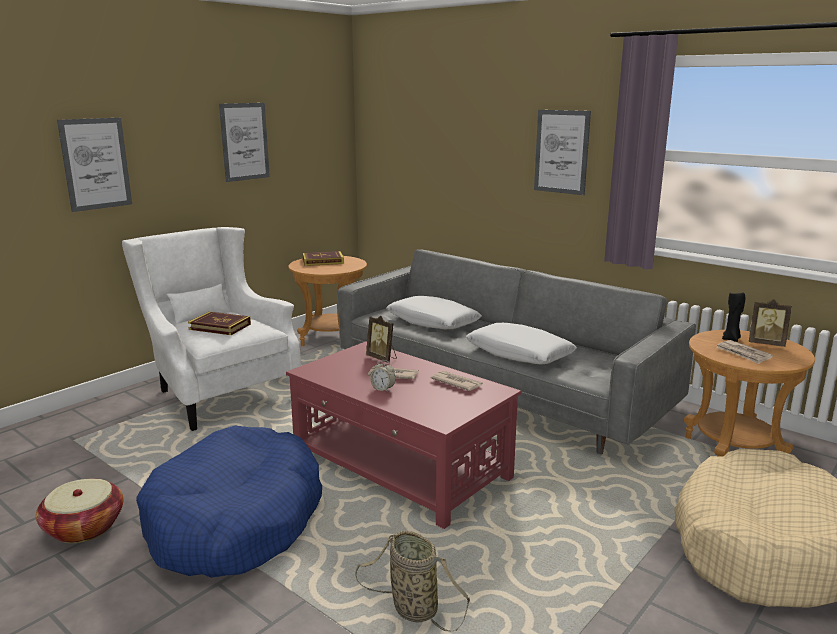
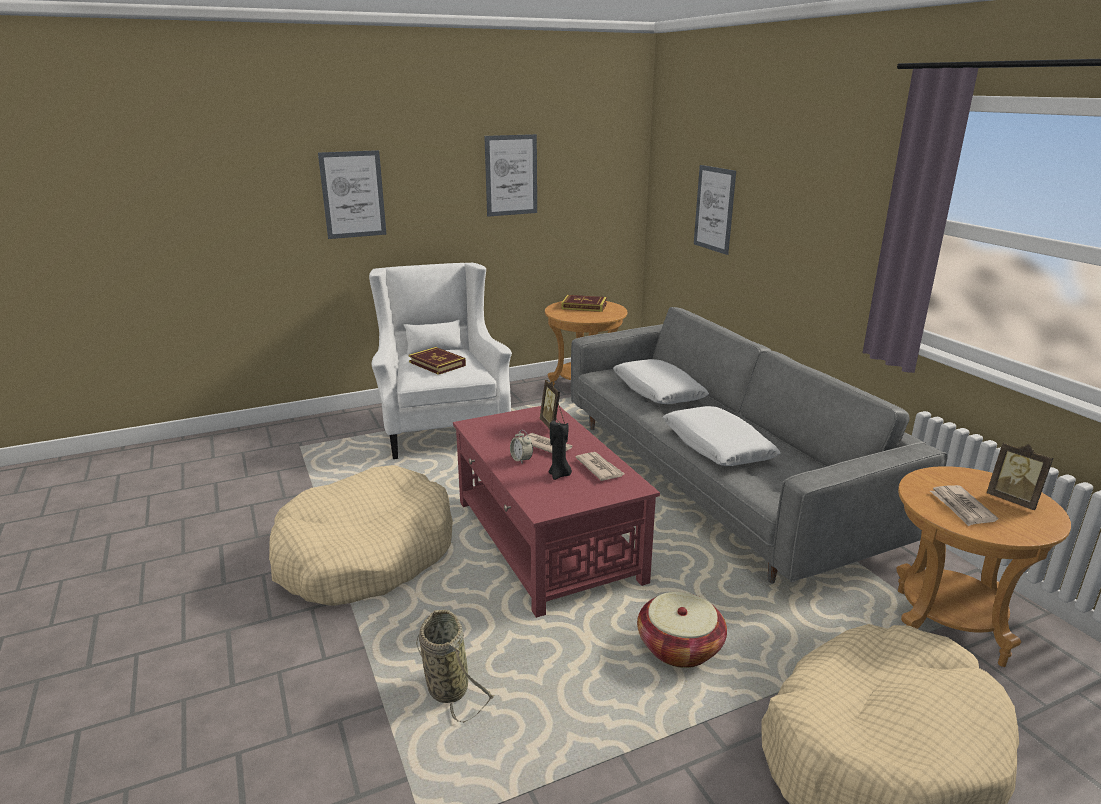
camera: 25 degrees right, 5 degrees up
basket [36,479,123,543] -> basket moved to [637,592,727,668]
blue dog bed [136,425,322,578] -> beige dog bed [269,465,453,606]
picture [534,110,591,195] -> picture moved to [694,165,736,255]
black candle [722,292,745,342] -> black candle moved to [549,420,572,480]

